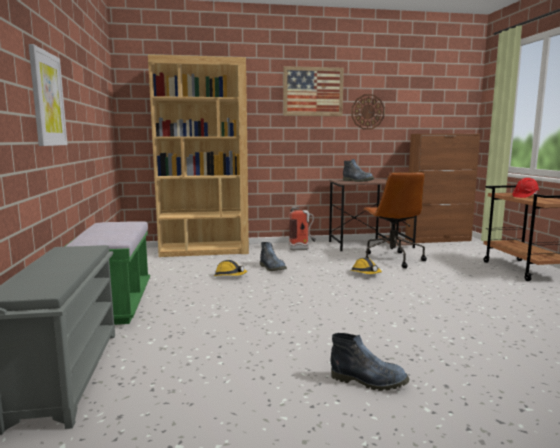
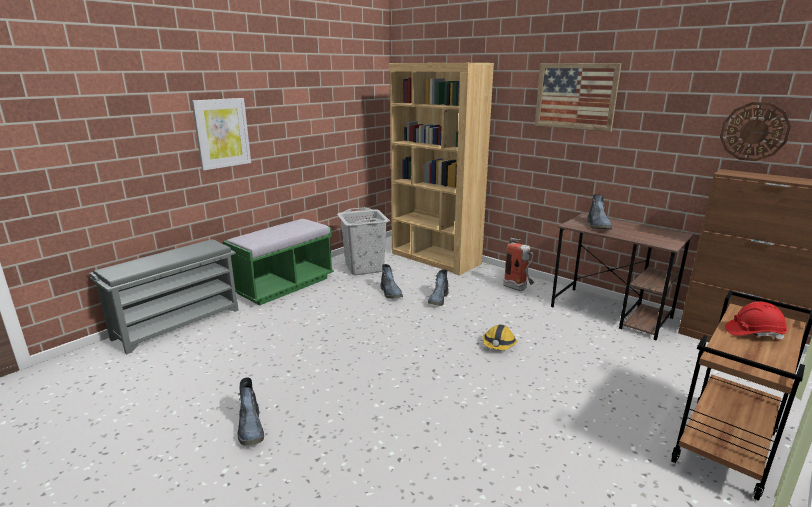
camera: 50 degrees right, 10 degrees up
hard hat [214,260,247,276] -> boot [380,264,403,298]
wall clock [351,94,385,130] -> wall clock moved to [720,102,791,161]
brown office chair [364,172,427,268] -> none
none -> grey laundry basket [337,207,390,275]

